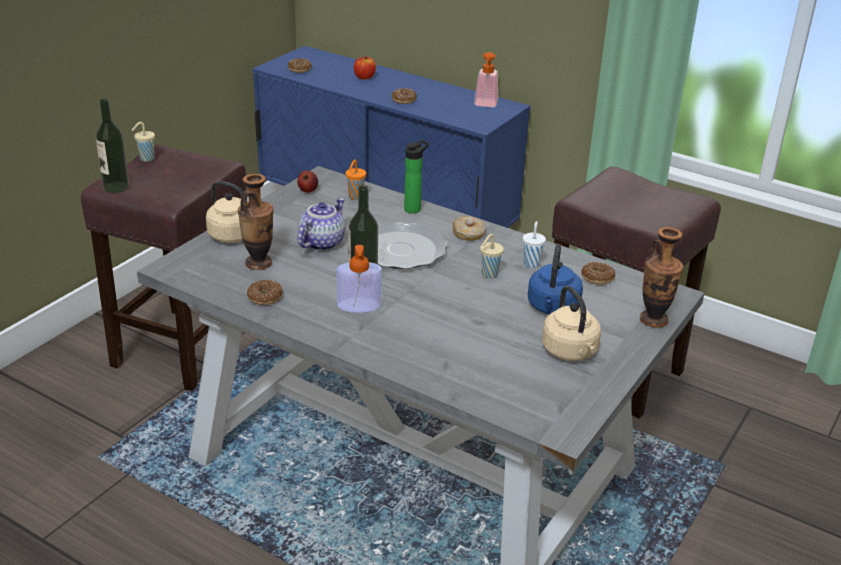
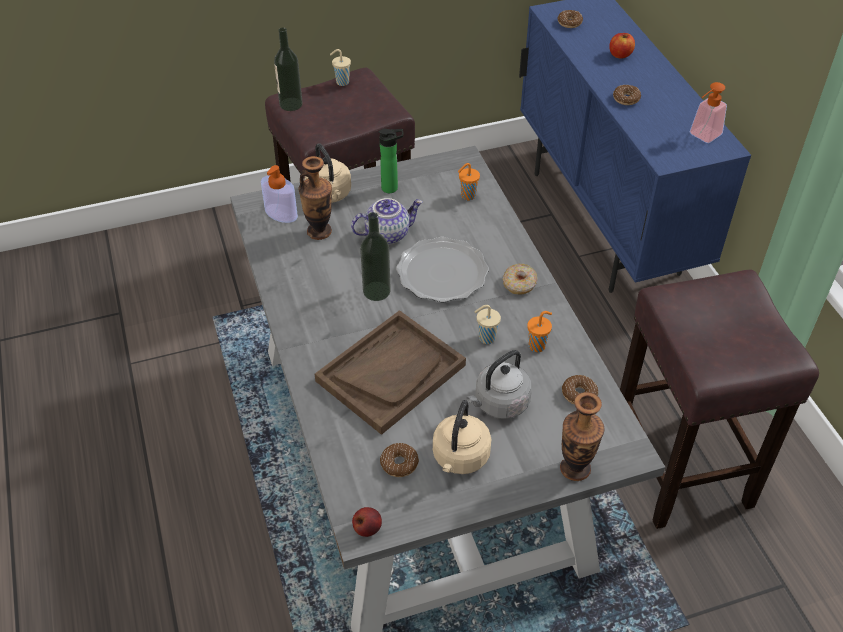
camera: 40 degrees right, 15 degrees up
donut [247,280,283,305] -> donut moved to [380,443,419,477]
apple [297,171,318,193] -> apple moved to [352,507,382,537]
soap dispenser [336,245,382,313] -> soap dispenser moved to [261,165,298,223]
bottle [404,140,429,213] -> bottle moved to [379,129,403,193]
white cup [523,221,546,268] -> orange cup [527,311,552,352]
blue kettle [528,244,583,314] -> grey kettle [466,350,532,419]
none -> brown tray [315,310,466,435]

